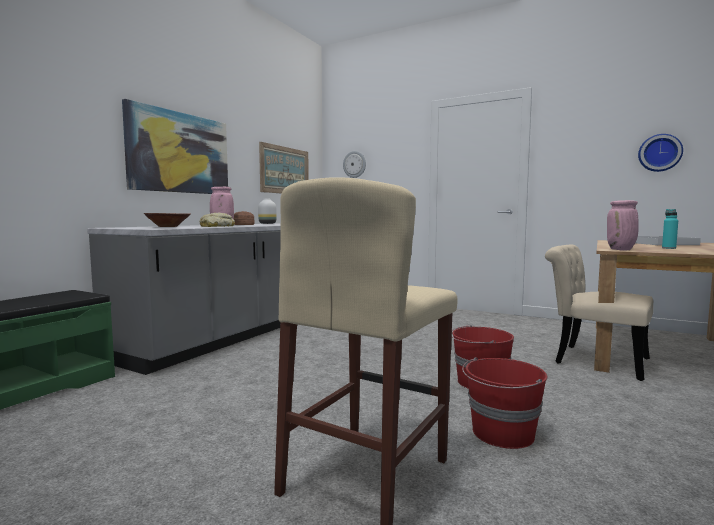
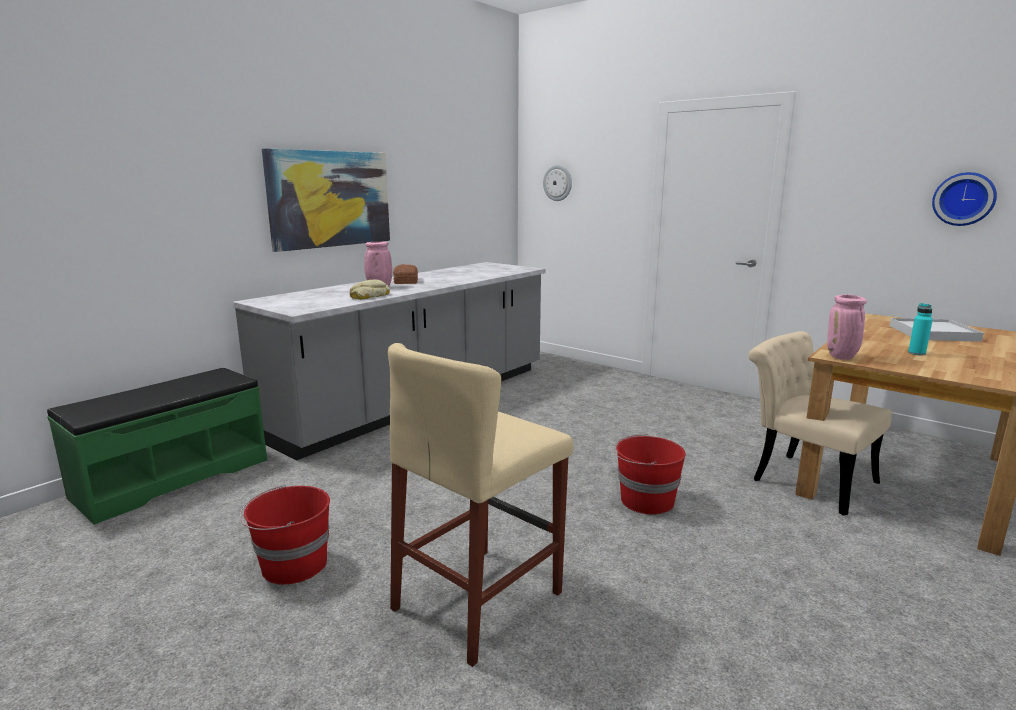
camera: 10 degrees right, 10 degrees up
brown bowl [144,213,190,227] -> none
white vase [258,198,277,224] -> none
picture [259,142,309,194] -> none
red bucket [462,357,547,449] -> red bucket moved to [240,485,330,585]

